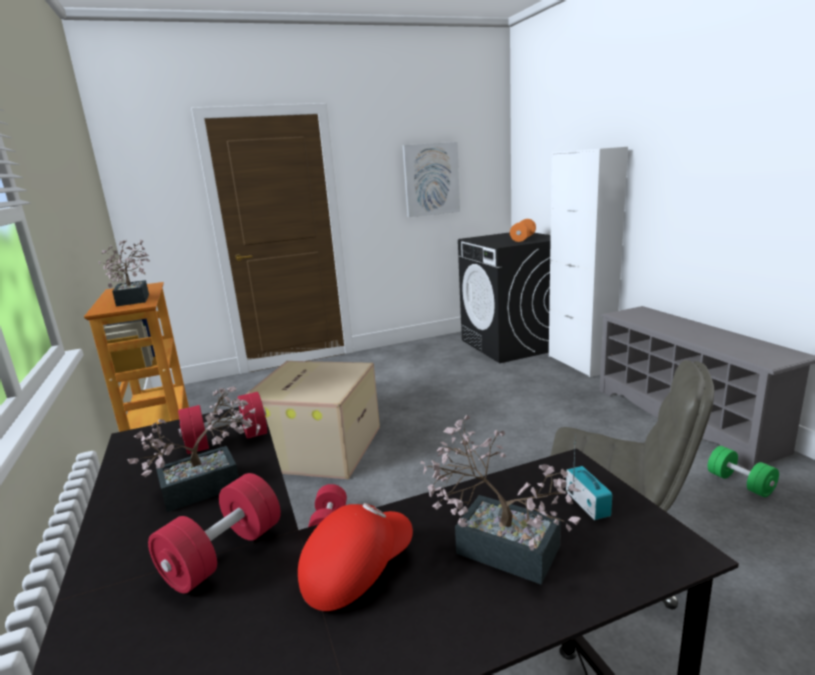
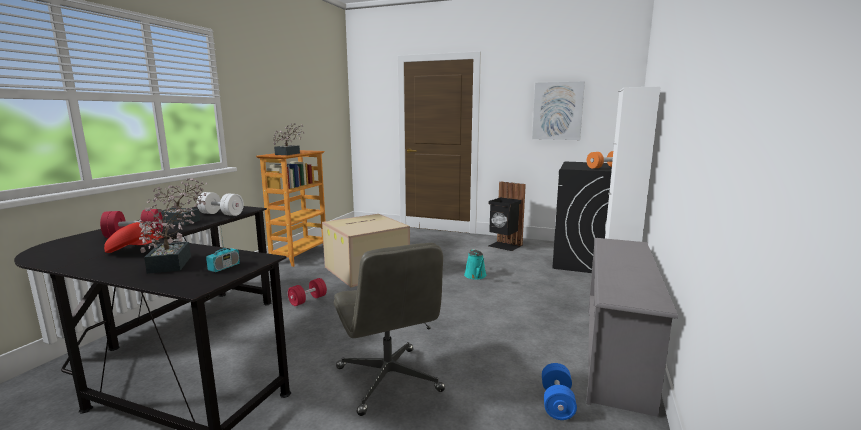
camera: 40 degrees right, 5 degrees down
red dumbbell [178,392,267,454] -> white dumbbell [197,192,244,216]
green dumbbell [708,446,779,497] -> blue dumbbell [542,363,577,420]
none -> turquoise watering can [464,249,487,279]
none -> black trash can [489,182,526,251]

